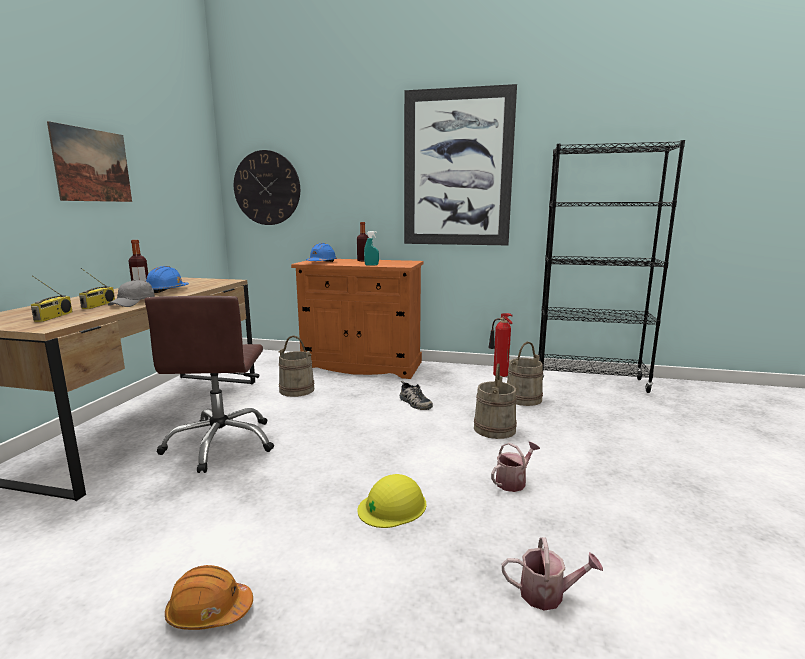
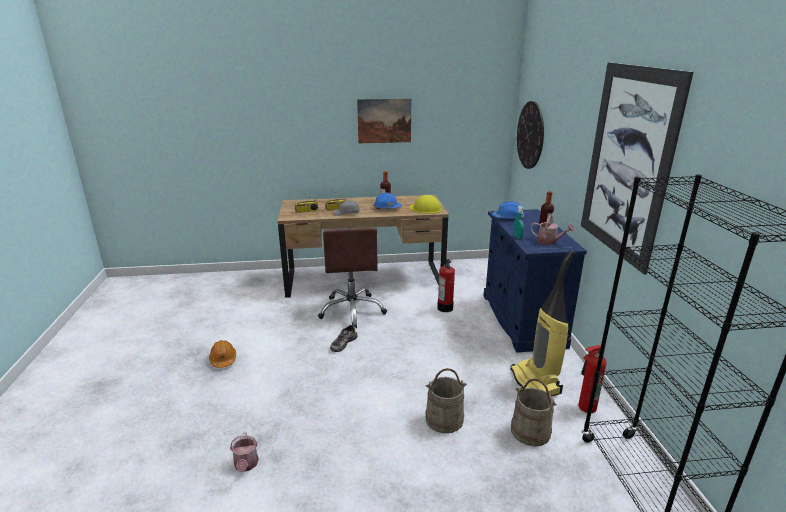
camera: 70 degrees right, 10 degrees up
brown office chair [145,296,274,473] -> brown office chair turned 75 degrees counterclockwise [318,228,387,328]
beige bucket [278,336,315,397] -> fire extinguisher [437,259,455,312]
orange cabinet [291,259,424,379] -> blue cabinet [483,209,587,352]
yellow hard hat [357,474,427,528] -> yellow hard hat moved to [410,195,442,214]
shoe [400,381,433,410] -> shoe moved to [330,323,357,352]
watering can [491,441,540,492] -> watering can moved to [530,215,575,245]
none -> vacuum cleaner [510,250,575,396]

